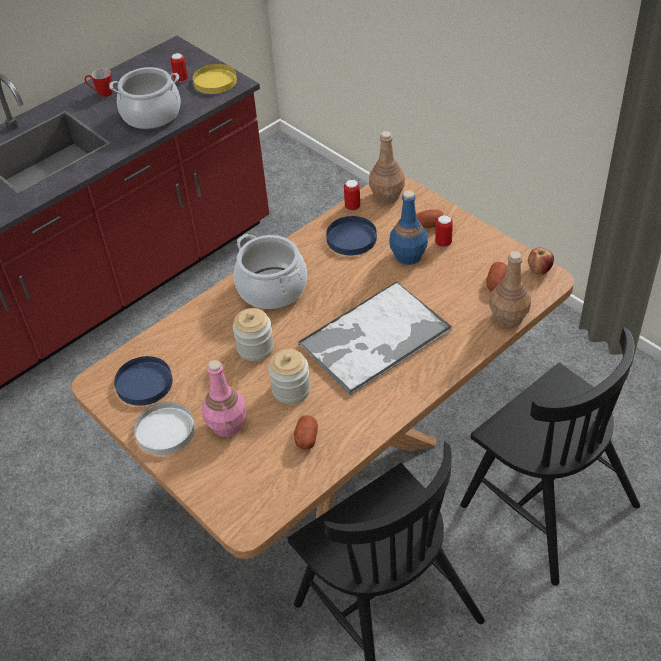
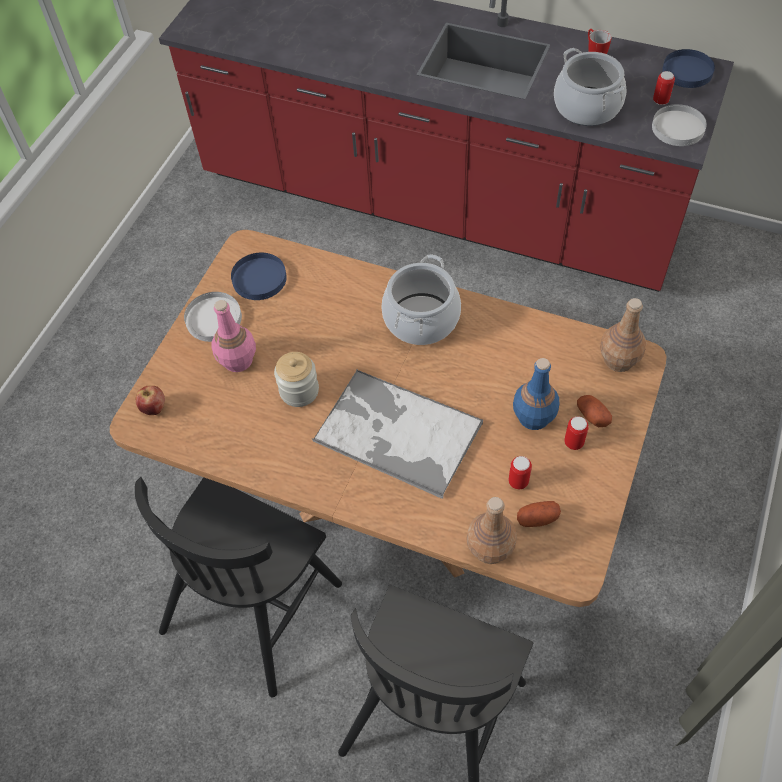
camera: 65 degrees right, 10 degrees up
yellow plate [193,64,237,94] -> white plate [652,104,707,146]
jar [233,308,274,361] -> none
potato [294,415,318,449] -> none
blue plate [326,216,377,255] -> blue plate moved to [662,49,715,88]
can [344,180,360,210] -> can moved to [509,456,532,489]
apple [528,247,554,275] -> apple moved to [135,386,165,415]

